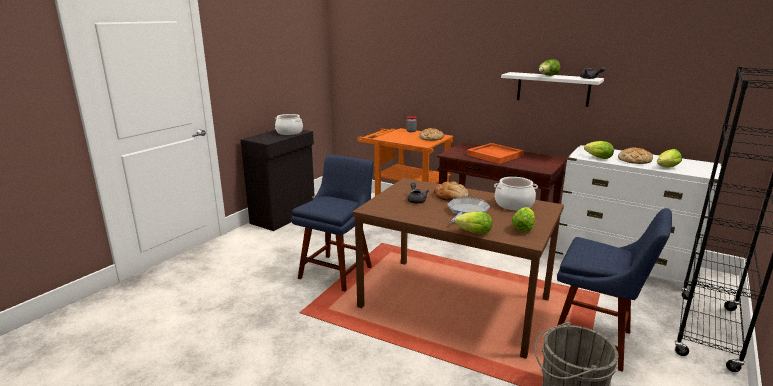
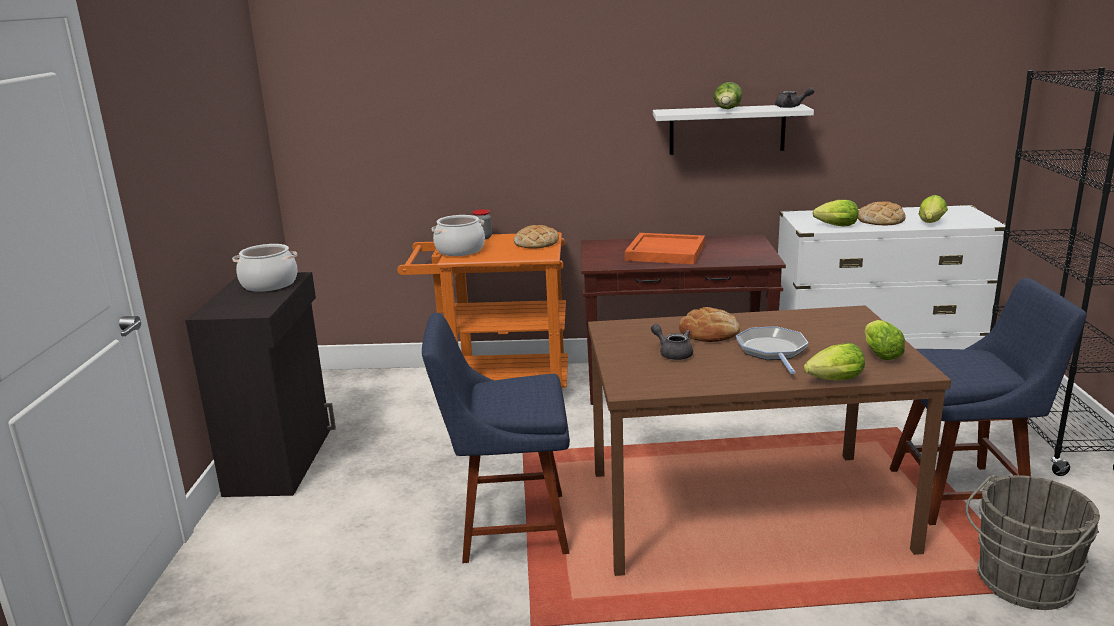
camera: 30 degrees left, 0 degrees up
blue chair [291,154,373,291] -> blue chair turned 90 degrees counterclockwise [422,313,570,563]
cooking pot [494,177,538,210] -> cooking pot moved to [432,215,485,256]

